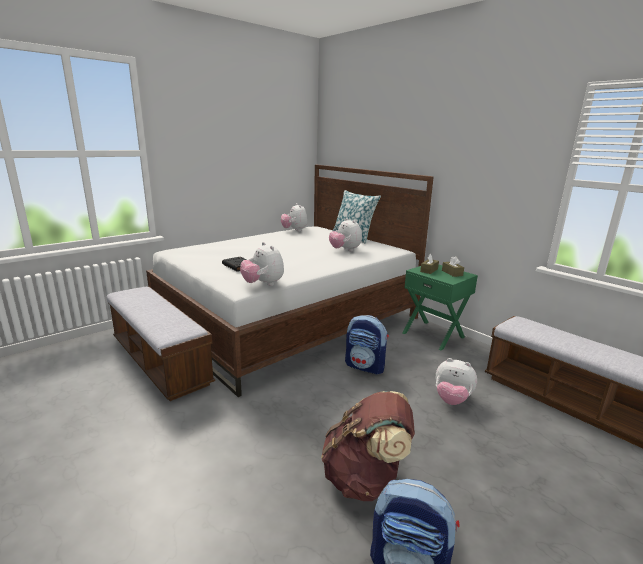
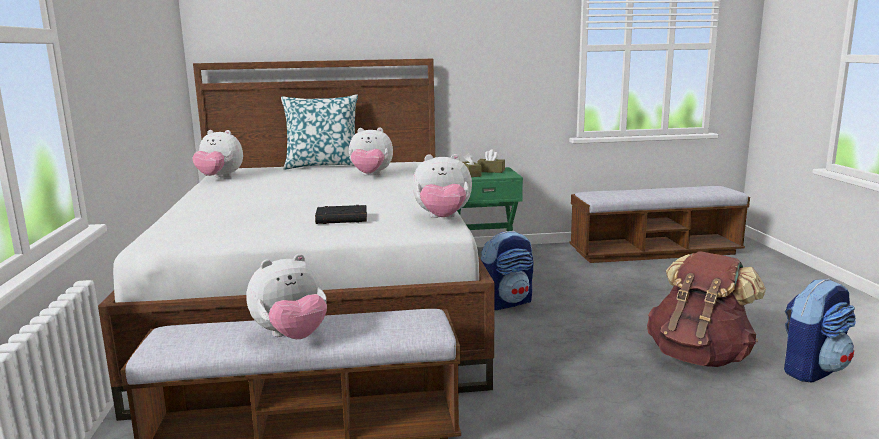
camera: 55 degrees left, 5 degrees down
plush toy [436,358,477,405] -> plush toy moved to [246,254,327,339]

